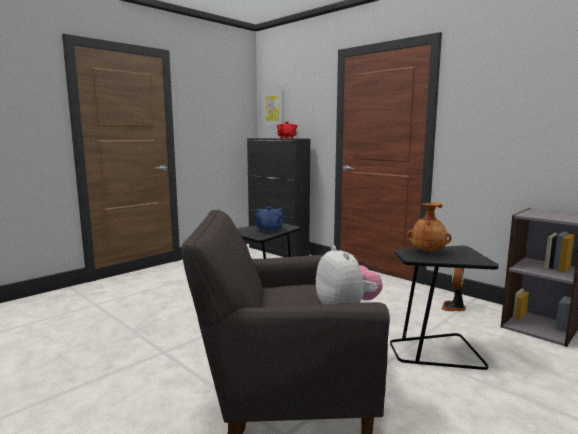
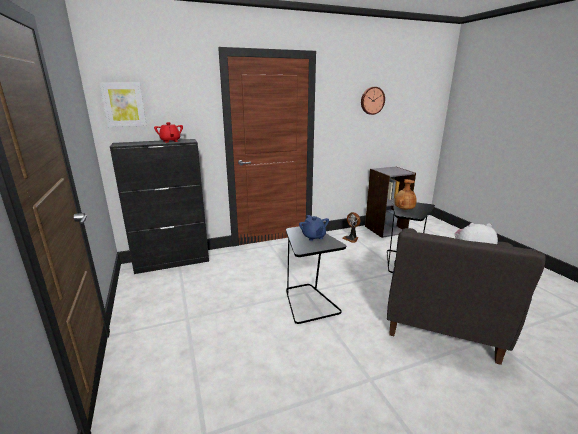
camera: 65 degrees left, 10 degrees up
none -> wall clock [361,87,385,115]

